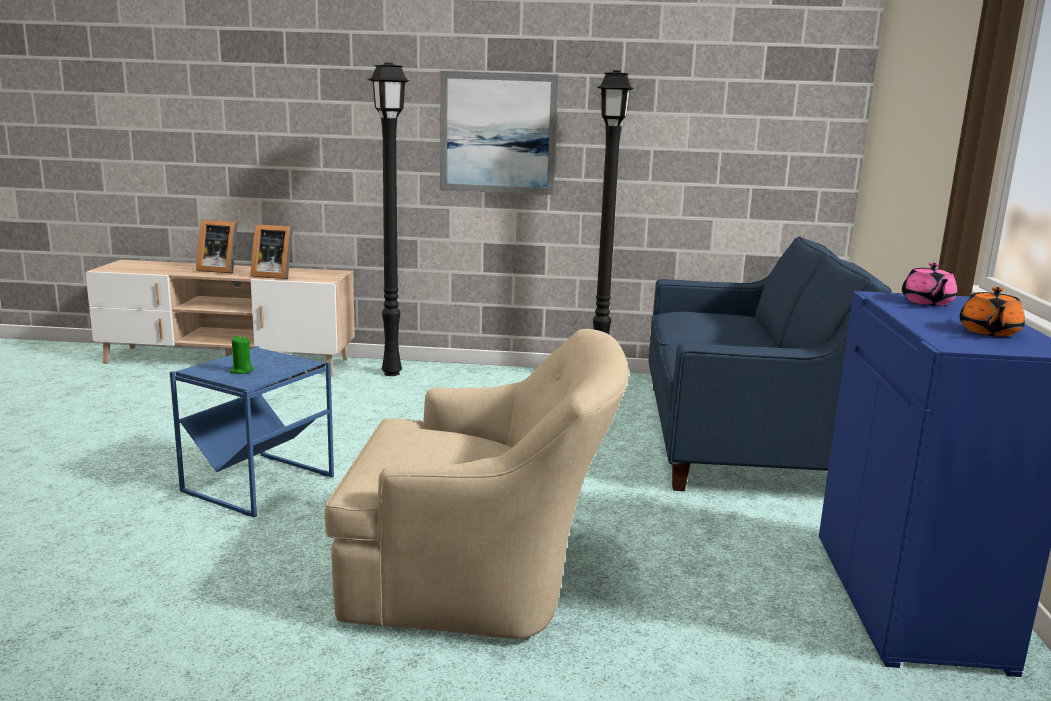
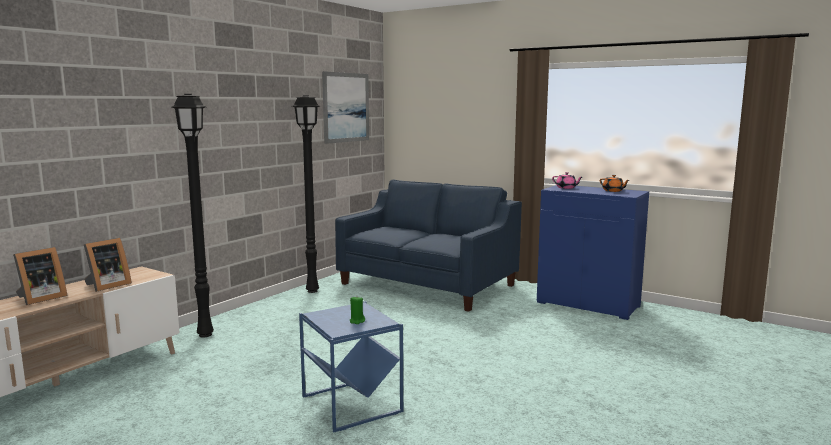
camera: 60 degrees left, 5 degrees down
beige armchair [325,329,629,639] -> none
picture [440,71,559,195] -> picture moved to [322,71,369,144]

